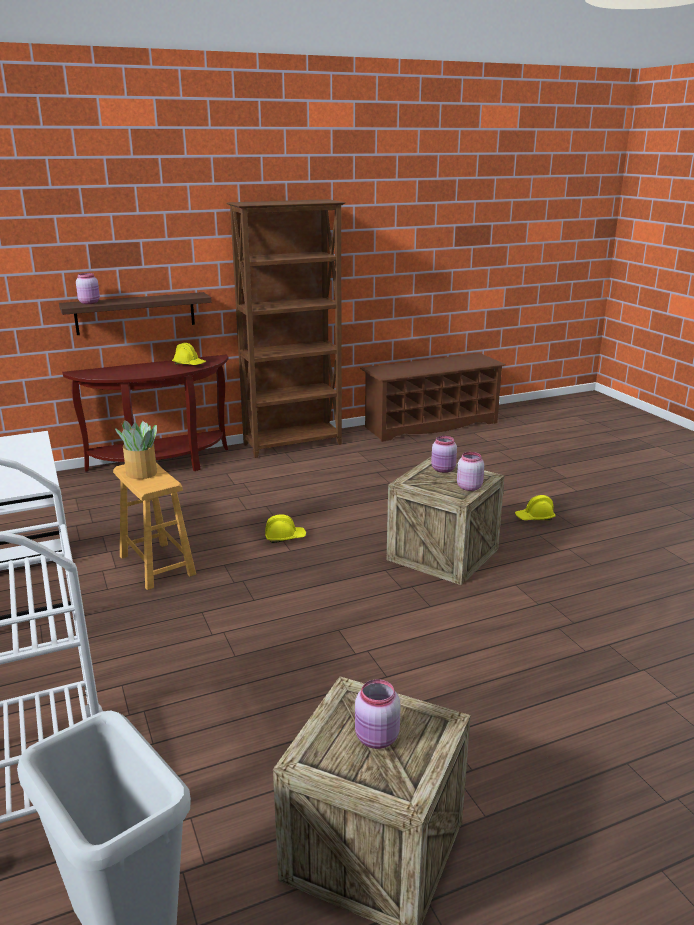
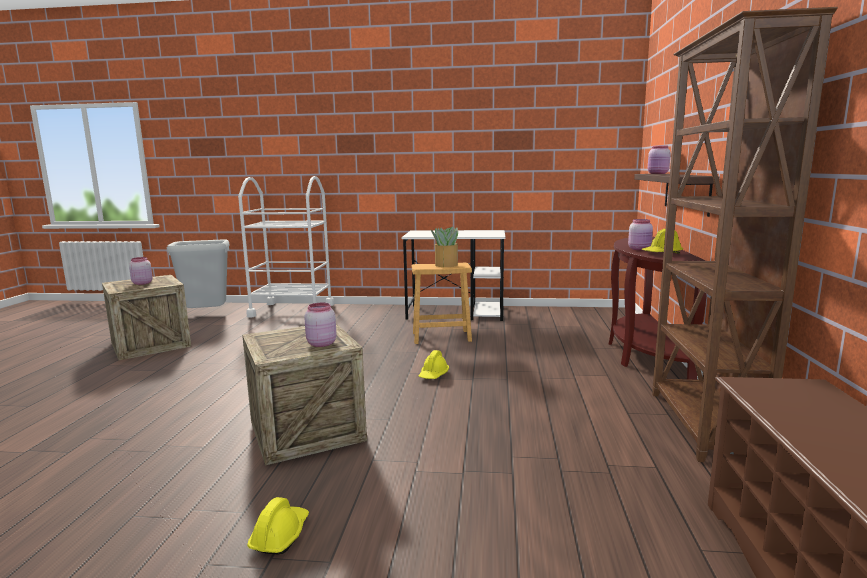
camera: 120 degrees right, 10 degrees down
pink jar [457,452,484,491] -> pink jar moved to [628,219,653,250]

